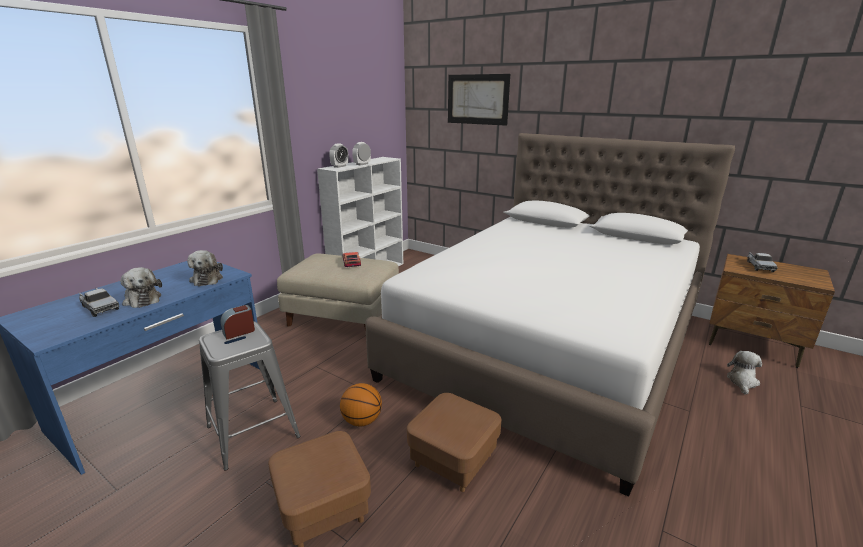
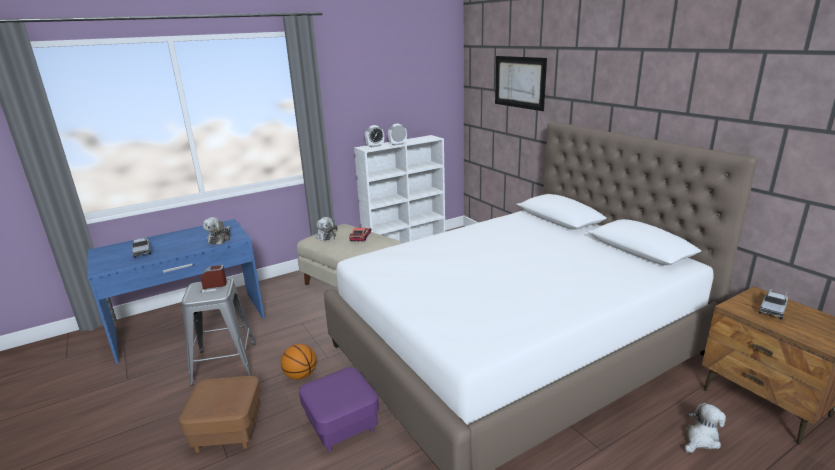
camera: 25 degrees right, 0 degrees up
plush toy [120,267,162,308] -> plush toy moved to [316,217,338,241]
brown ottoman [407,393,501,492] -> purple ottoman [299,367,379,452]

